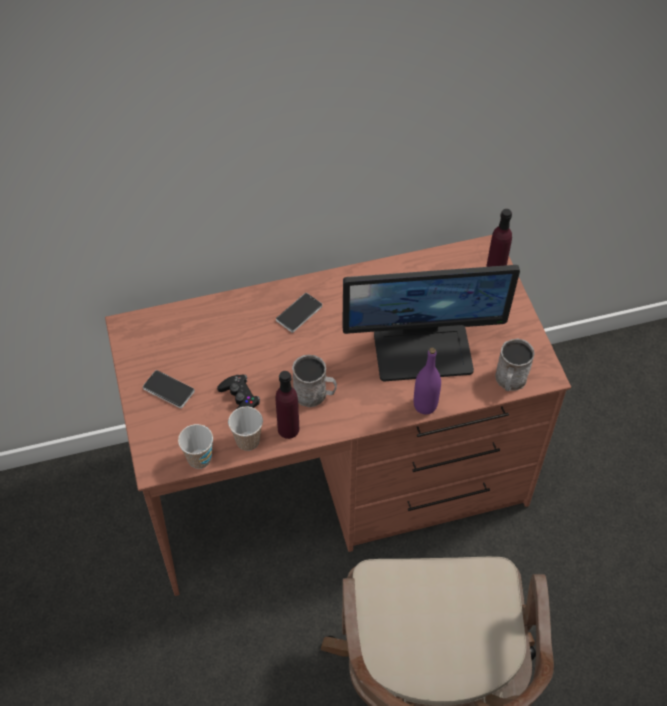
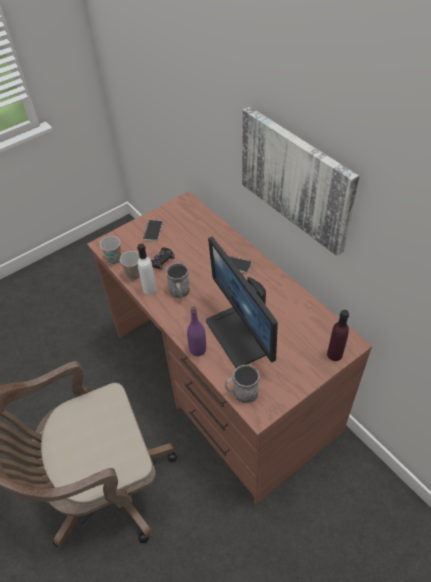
camera: 70 degrees right, 5 degrees down
purple bottle [275,371,299,439] -> white bottle [137,244,157,295]
none -> picture [242,107,360,256]

